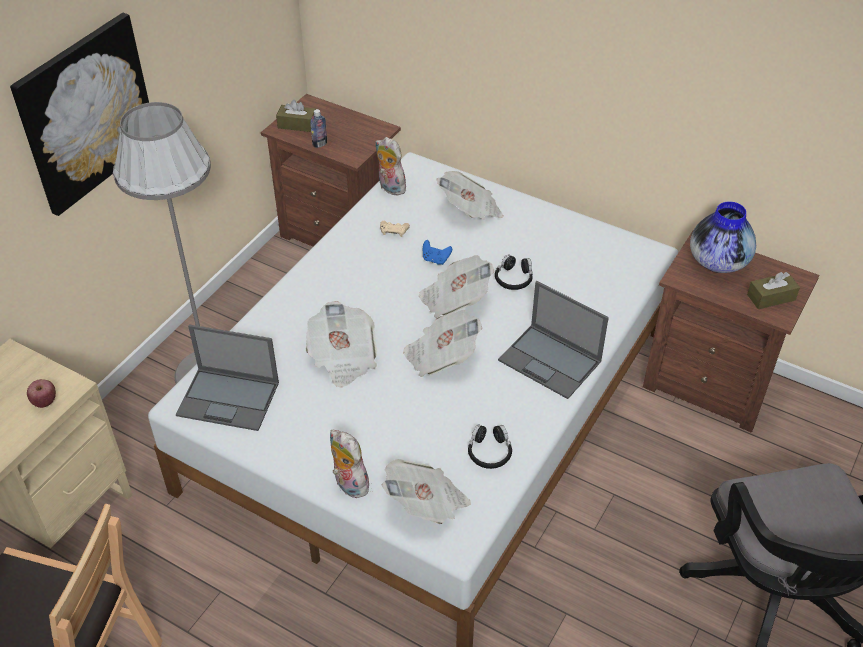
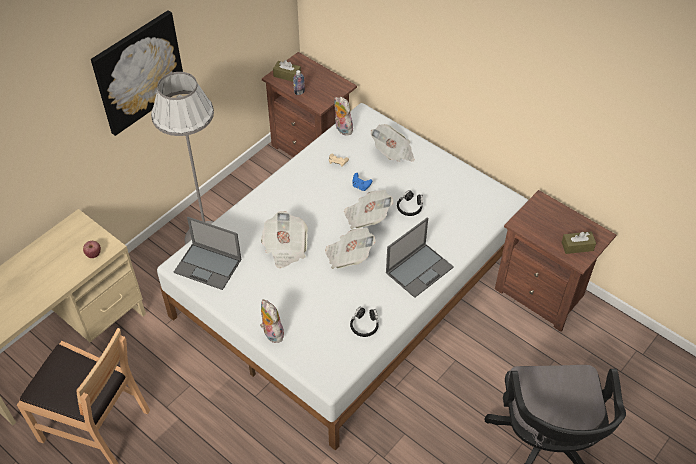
camera: 10 degrees right, 5 degrees up
newspaper [382,459,471,524] -> none
laptop [498,281,609,399] -> laptop turned 90 degrees counterclockwise [386,217,454,298]
vase [690,201,756,273] -> none

